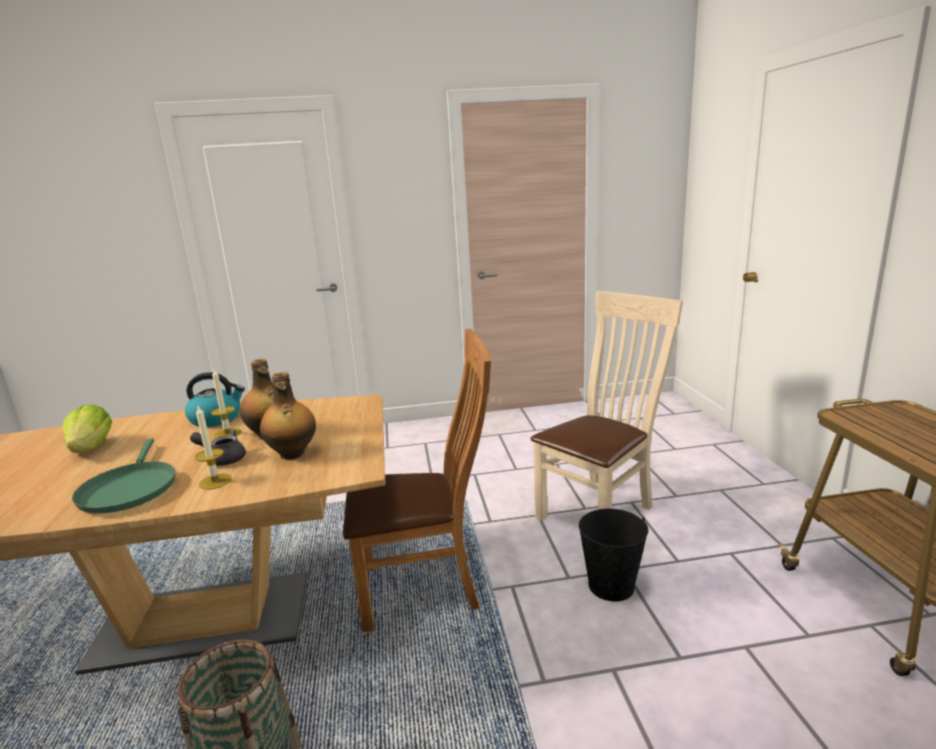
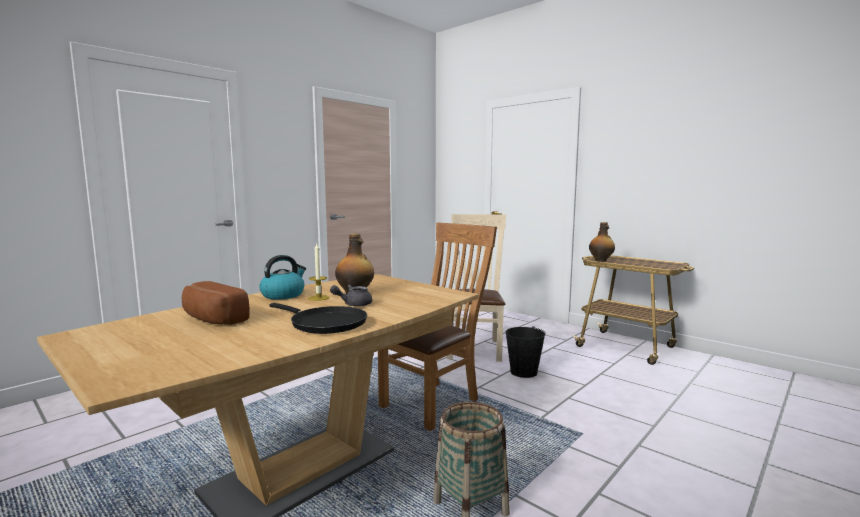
camera: 40 degrees left, 10 degrees down
lettuce [63,405,112,453] -> bread [182,281,250,325]
green frying pan [72,439,176,514] -> black frying pan [270,303,367,334]
candle [195,406,232,490] -> none
bottle [260,372,316,460] -> bottle moved to [589,222,615,261]

